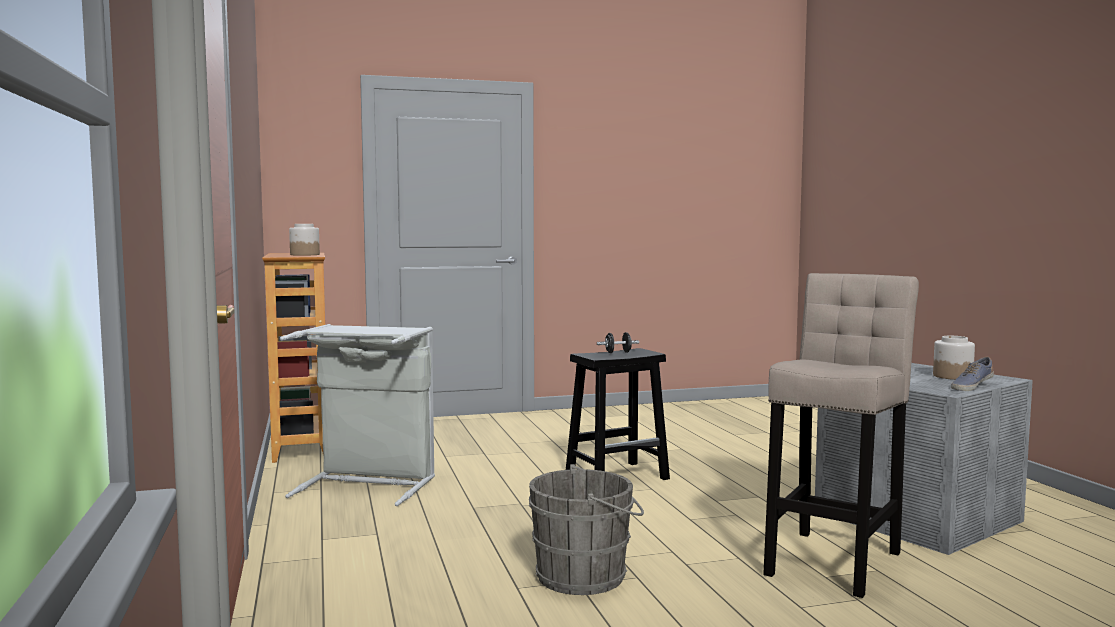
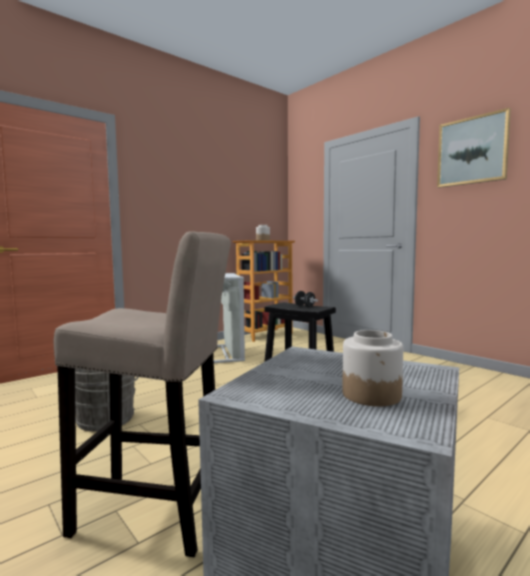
camera: 65 degrees right, 0 degrees up
shoe [951,357,994,391] -> none
none -> picture [437,108,511,188]

